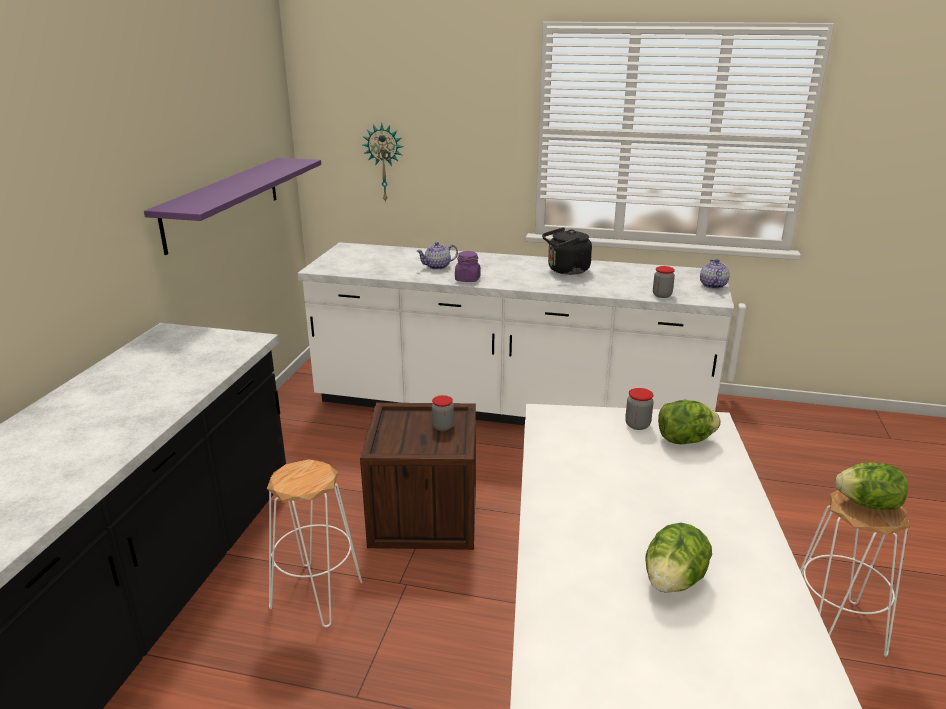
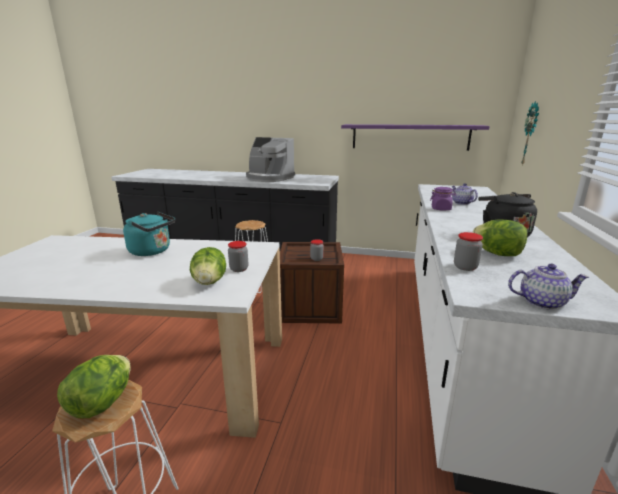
camera: 90 degrees right, 5 degrees down
lettuce [645,523,712,593] -> lettuce moved to [472,219,527,256]
none -> turquoise kettle [123,212,175,256]
none -> coffee machine [246,137,295,182]

